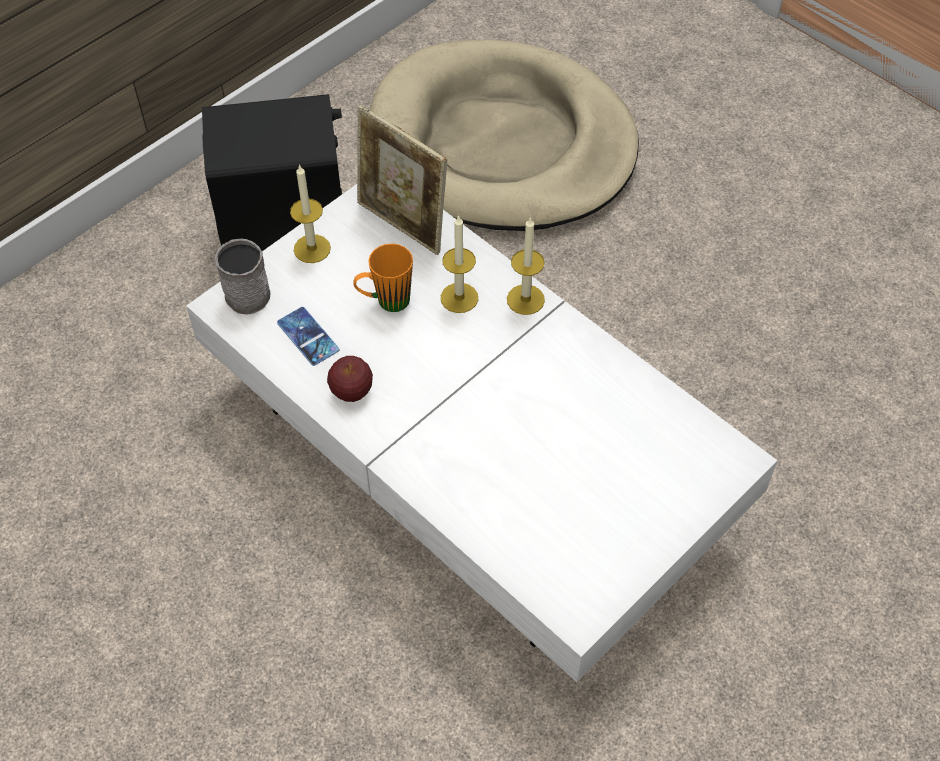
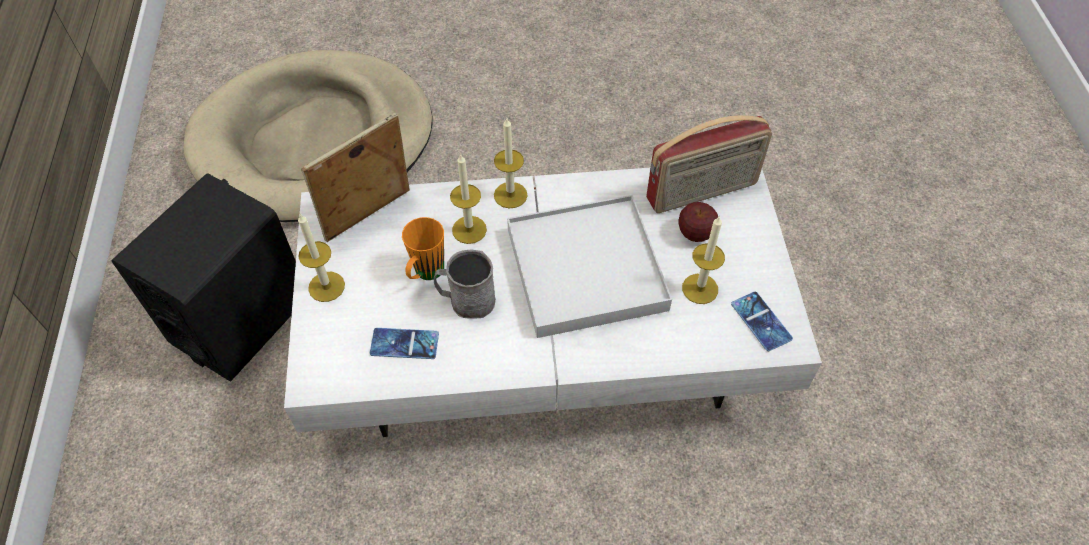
camera: 50 degrees left, 0 degrees up
grey mug [215,239,270,315] -> grey mug moved to [434,250,496,319]
apple [327,356,373,402] -> apple moved to [679,202,718,242]
picture frame [357,105,447,255] -> picture frame turned 150 degrees clockwise [301,113,410,242]
none -> white tray [507,195,672,338]
none -> radio [646,115,772,213]
none -> candle [682,217,725,304]
none -> phone [731,292,793,351]

